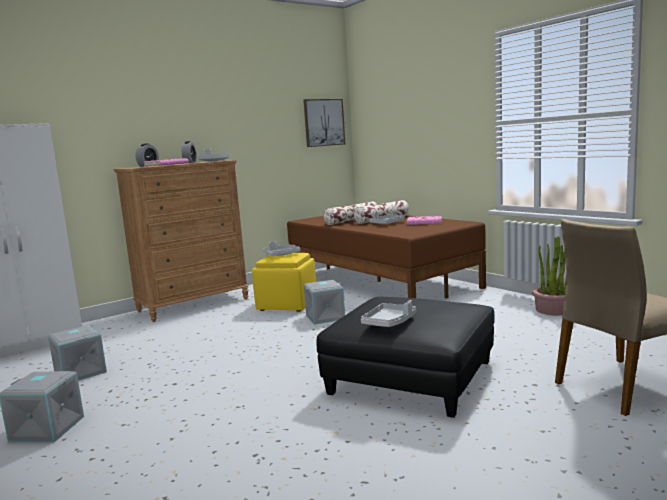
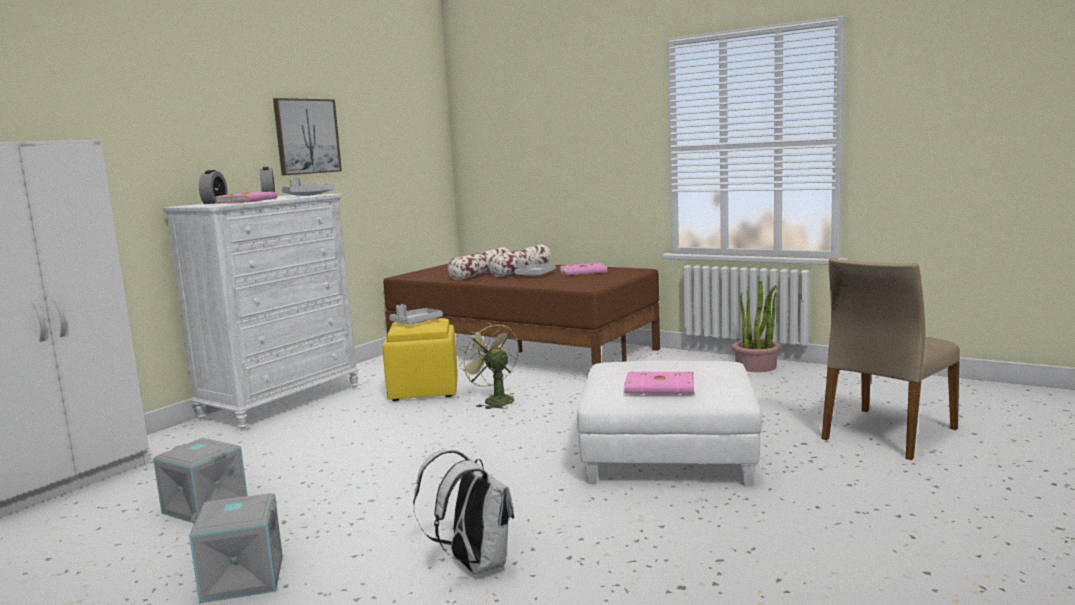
camera: 20 degrees left, 0 degrees up
brown dresser [114,160,248,322] -> white dresser [163,194,358,431]
picture [304,99,345,147] -> picture moved to [273,98,342,176]
grey storage box [304,280,345,325] -> green fan [459,322,519,409]
black ottoman [317,297,495,418] -> white ottoman [577,360,762,486]
grey tray [361,300,416,327] -> pink book [624,371,694,394]
none -> white backpack [413,449,514,574]

